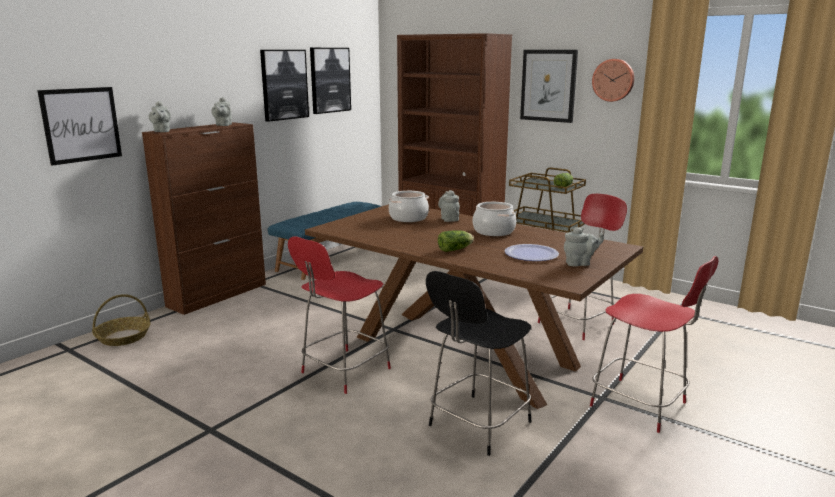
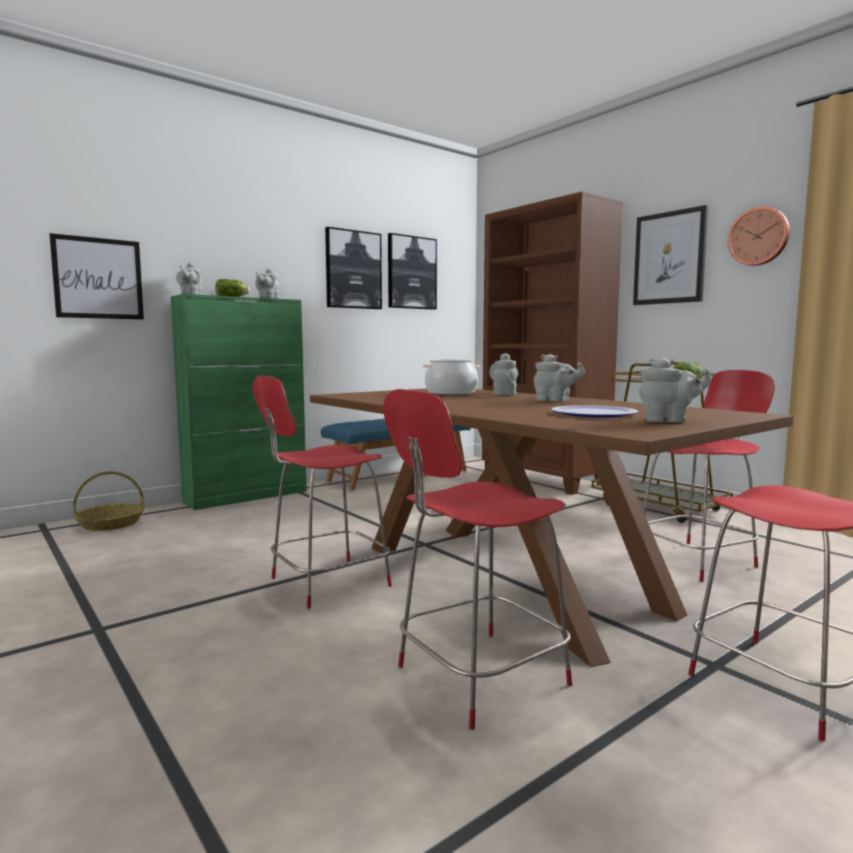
camera: 15 degrees right, 10 degrees down
brown cabinet [142,122,266,315] -> green cabinet [171,294,307,510]
black chair [426,271,531,456] -> red chair [383,389,572,729]
lettuce [438,230,474,252] -> lettuce moved to [215,279,250,297]
cooking pot [473,202,516,236] -> grey teapot [534,354,585,402]

